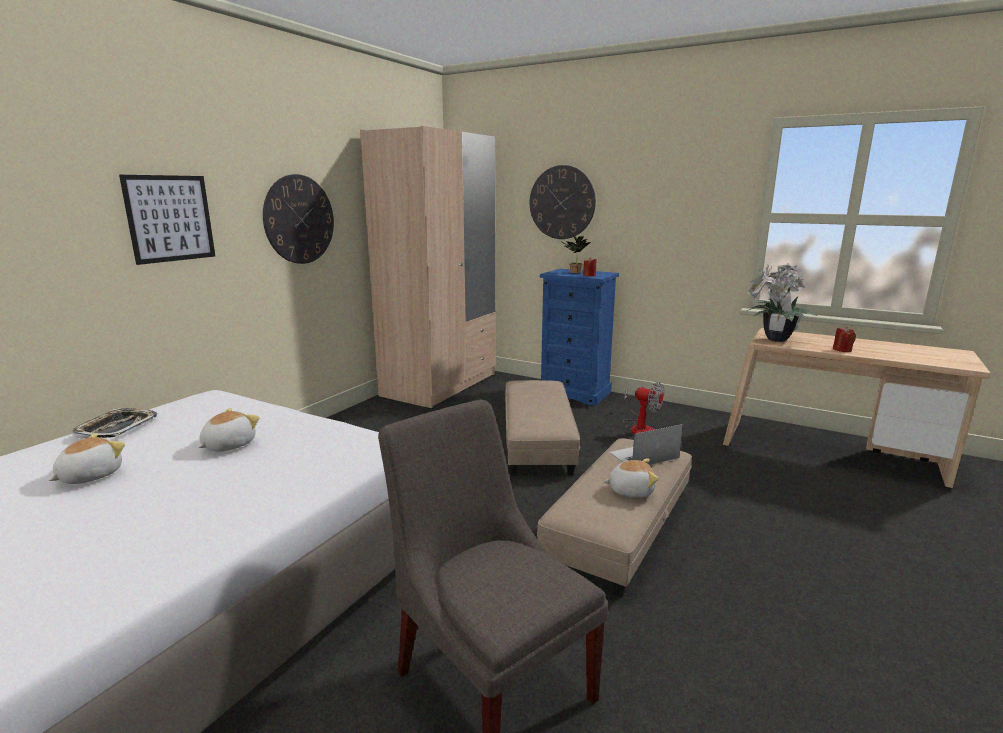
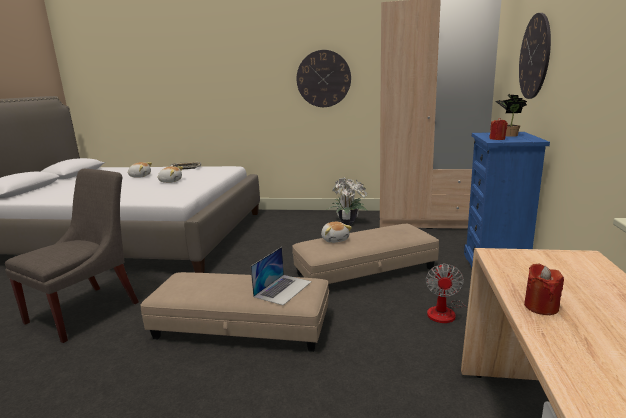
camera: 70 degrees right, 0 degrees up
picture [119,175,215,265] -> none
plush toy [603,458,659,498] -> plush toy moved to [321,222,352,243]
laptop [609,424,683,465] -> laptop turned 75 degrees clockwise [251,247,312,305]
potted plant [746,263,818,342] -> potted plant moved to [326,177,367,225]

